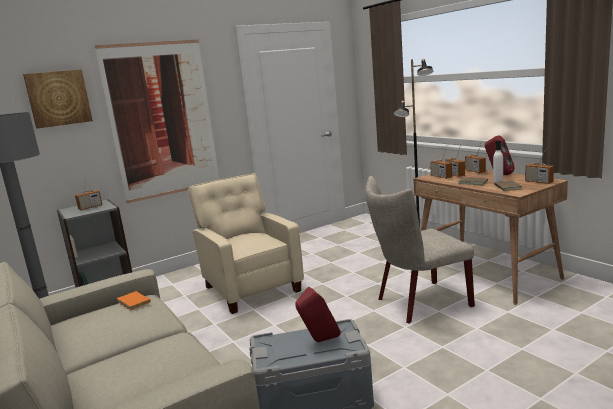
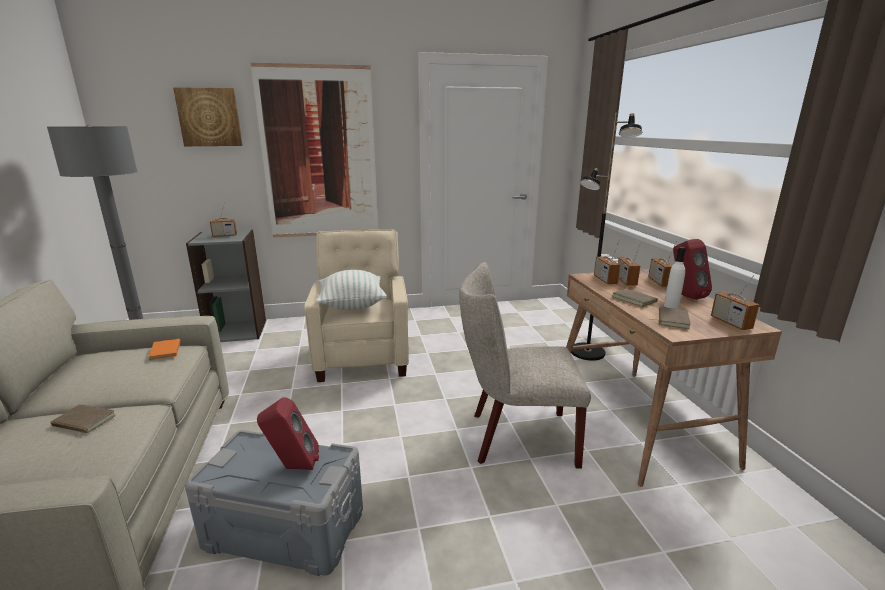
camera: 20 degrees right, 5 degrees up
none -> brown book [50,405,116,436]
none -> pillow [316,270,387,310]

